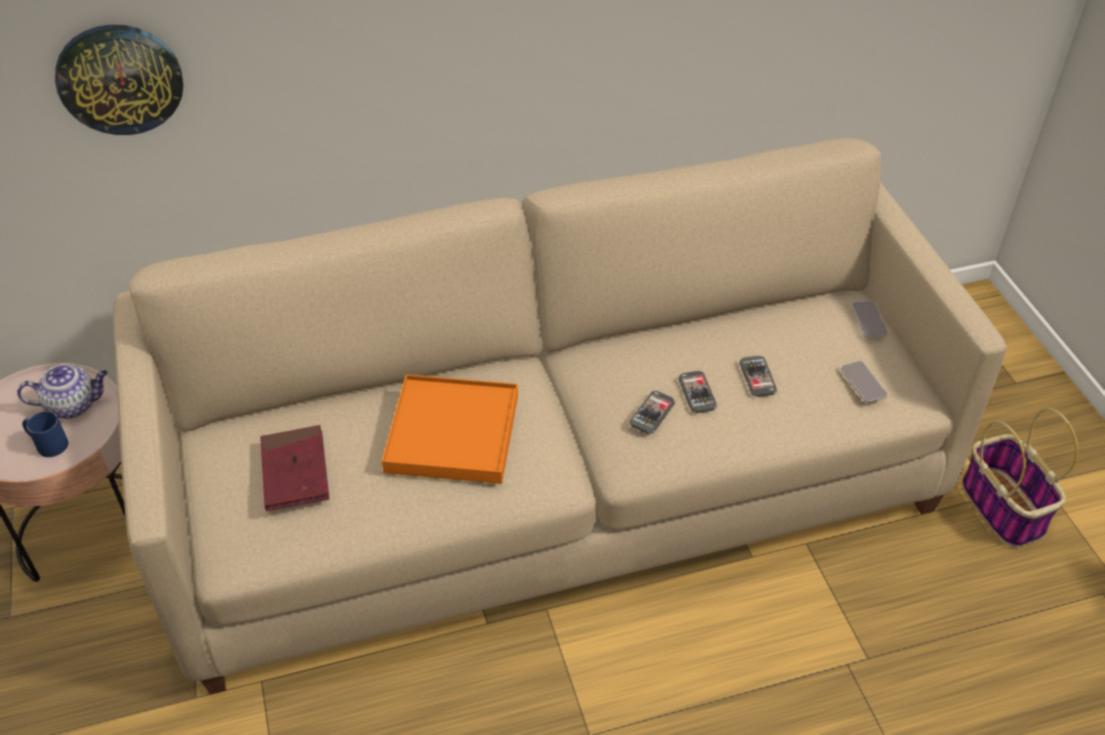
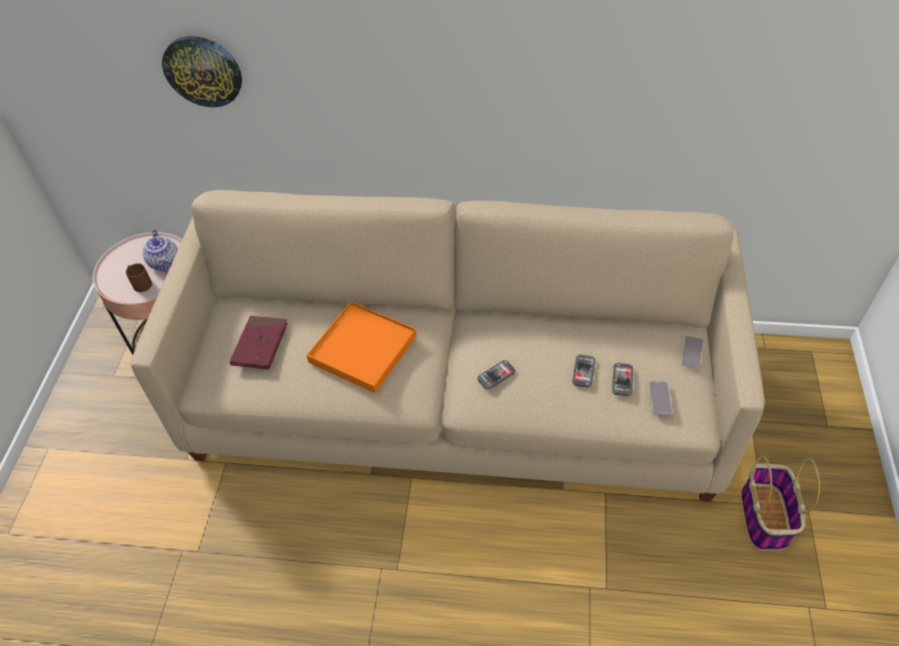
camera: 25 degrees right, 5 degrees up
teapot [17,364,108,419] -> teapot turned 60 degrees clockwise [143,229,178,272]
blue mug [22,411,68,457] -> brown mug [126,263,152,292]
phone [678,371,717,413] -> phone moved to [612,363,633,396]

